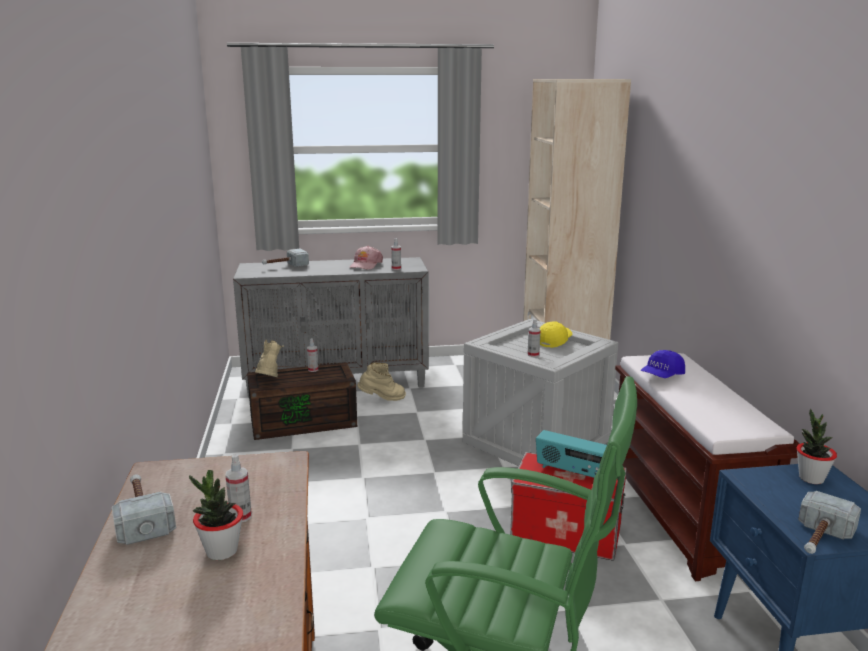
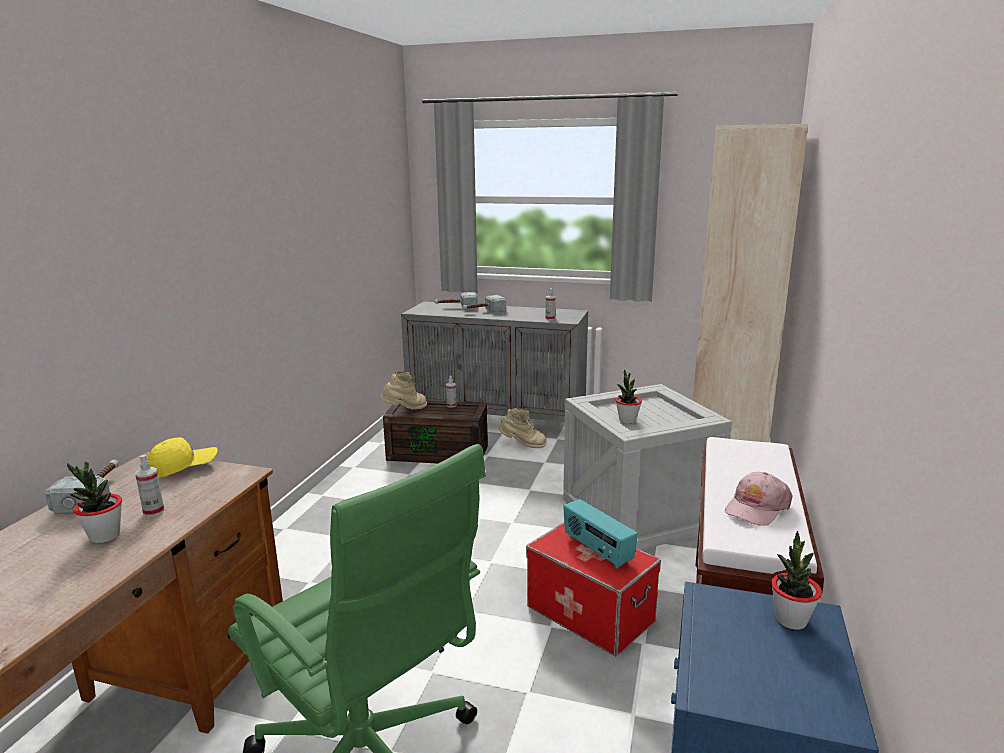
camera: 25 degrees right, 0 degrees up
beige boot [255,340,284,377] -> beige boot turned 45 degrees clockwise [380,371,427,410]
pink cap [349,246,383,270] -> pink cap moved to [725,472,793,526]
spray bottle [528,319,541,357] -> potted plant [615,370,642,424]
yellow cap [540,321,573,348] -> yellow cap moved to [147,437,218,478]
blue cap [640,350,685,378] -> none
hammer [798,491,861,554] -> hammer moved to [463,295,506,312]

